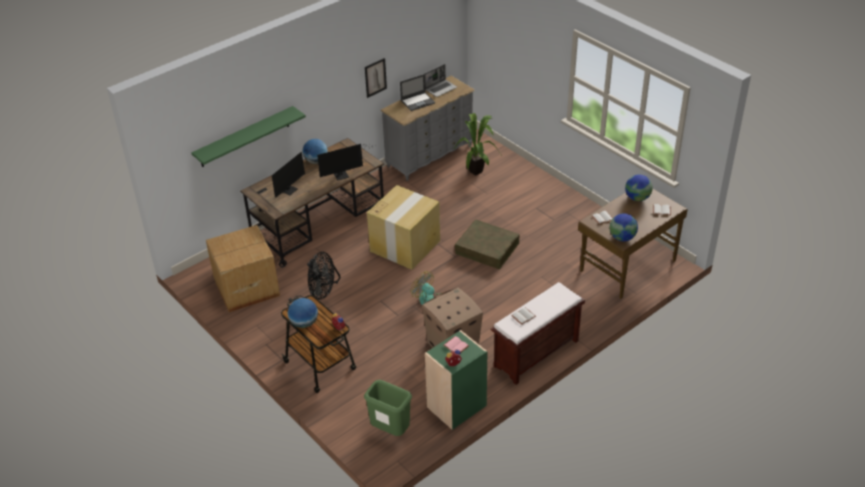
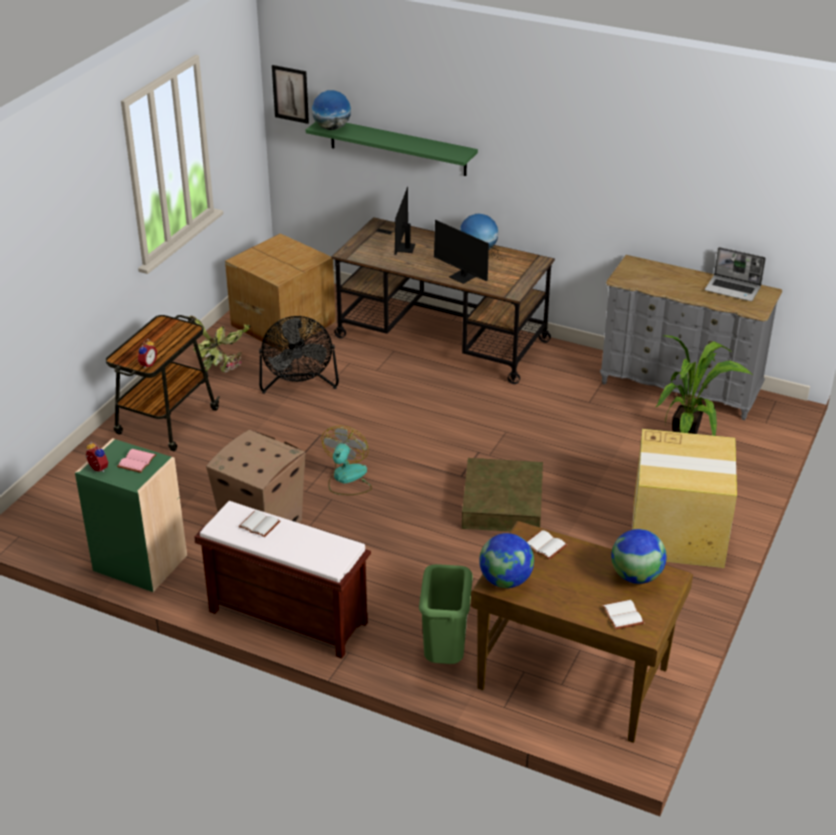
camera: 65 degrees right, 5 degrees down
monitor [272,150,308,197] -> monitor turned 90 degrees clockwise [391,187,415,255]
globe [288,298,318,328] -> globe moved to [312,90,351,130]
green trash can [364,380,412,436] -> green trash can moved to [419,564,473,664]
picture [365,58,387,98] -> picture moved to [272,65,309,124]
cardboard box [367,185,440,270] -> cardboard box moved to [632,429,737,568]
laptop [400,74,435,111] -> none
none -> potted plant [188,316,250,373]

